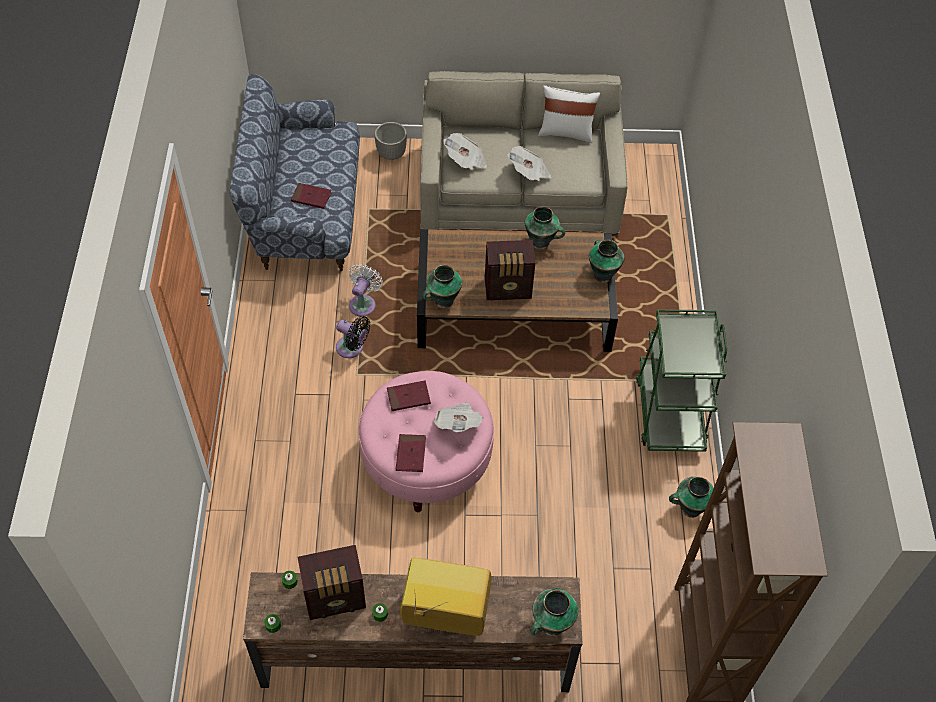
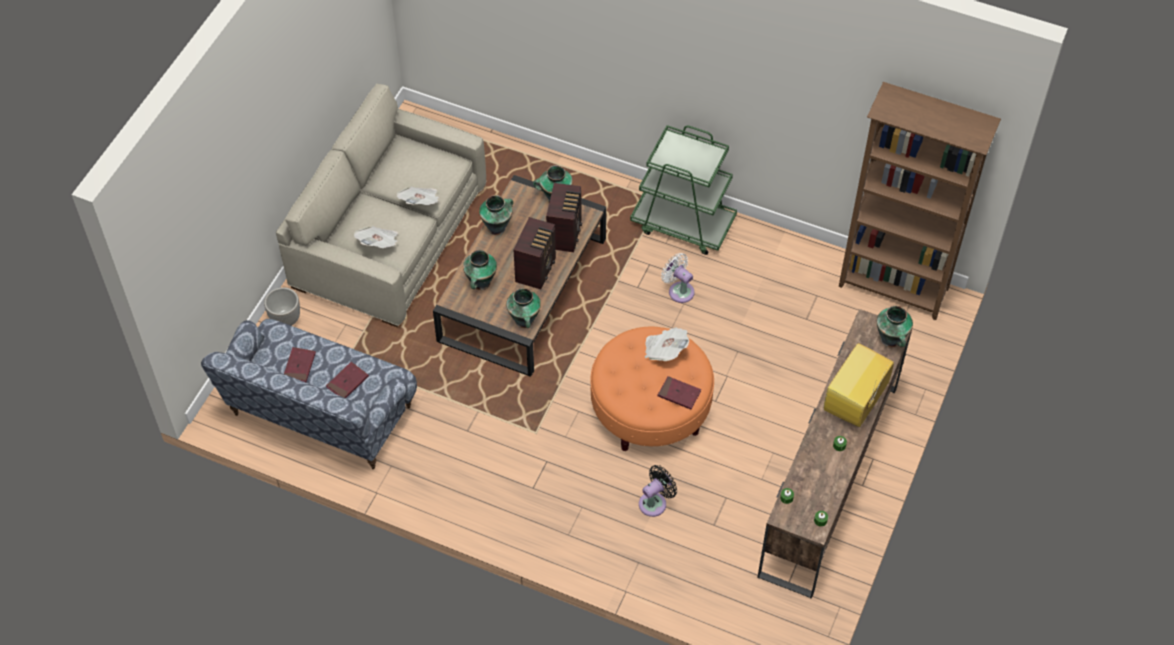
camera: 65 degrees left, 0 degrees up
radio [298,545,366,620] -> radio moved to [546,183,582,252]
black fan [336,316,370,358] -> black fan moved to [639,465,677,517]
white fan [349,264,383,316] -> white fan moved to [661,253,694,303]
pink ottoman [358,371,494,512] -> orange ottoman [590,327,714,451]
red book [387,381,431,411] -> red book moved to [284,347,316,382]
white pillow [538,85,600,143] -> none
vase [669,477,714,518] -> vase moved to [463,250,497,290]

